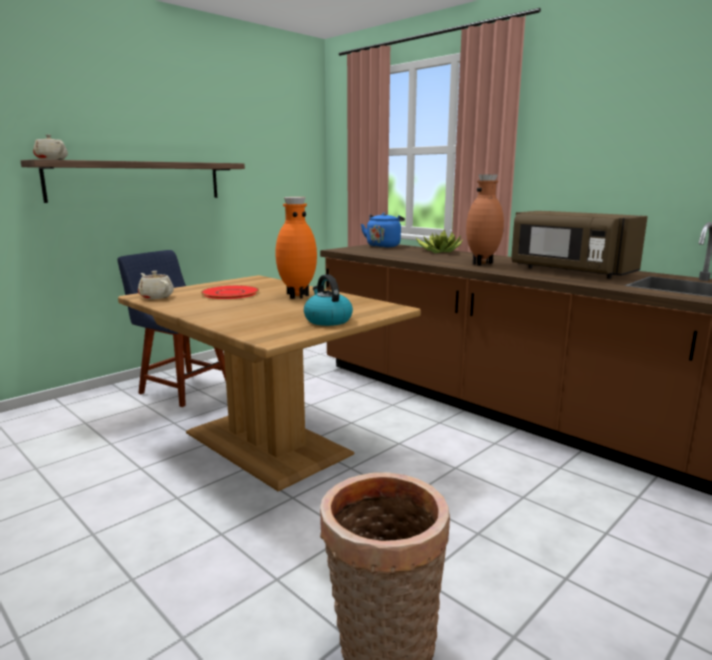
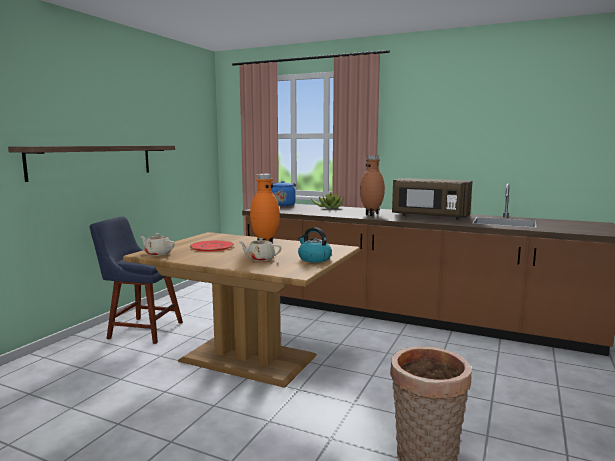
camera: 20 degrees left, 5 degrees down
beige teapot [33,134,68,160] -> beige teapot moved to [238,238,281,261]

